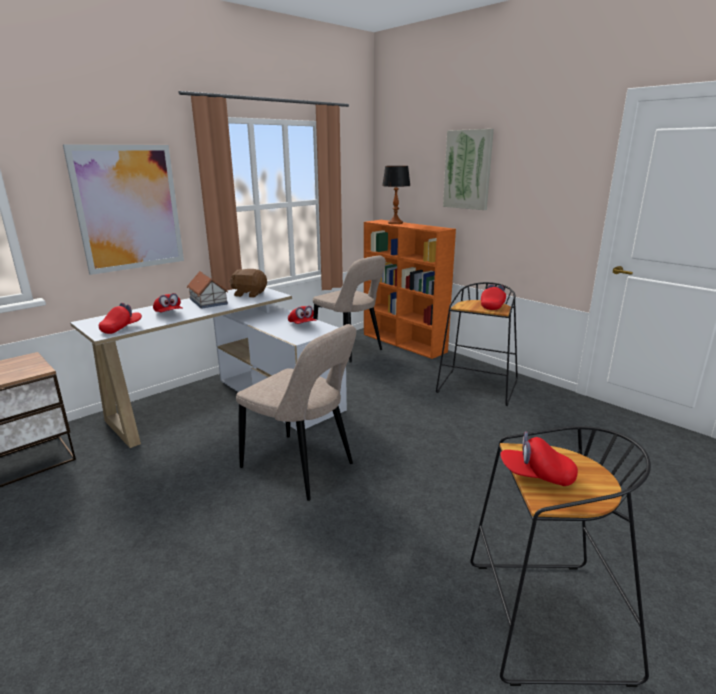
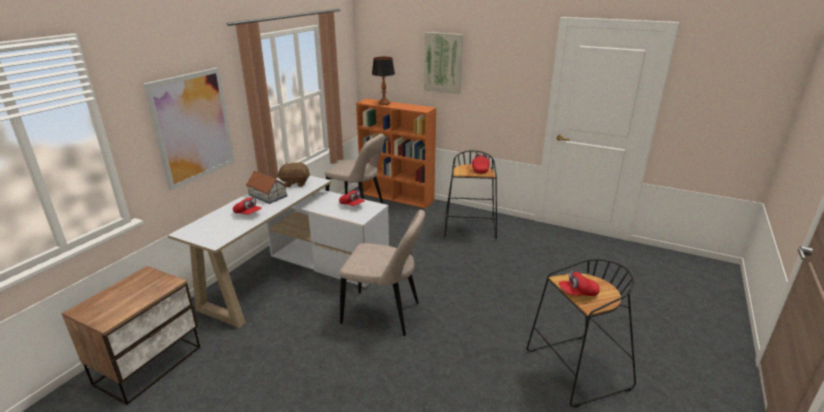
camera: 20 degrees left, 5 degrees up
red cap [99,303,142,334] -> none

